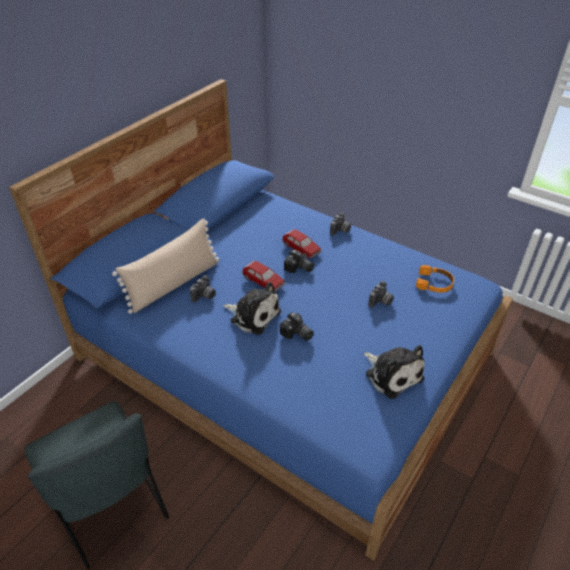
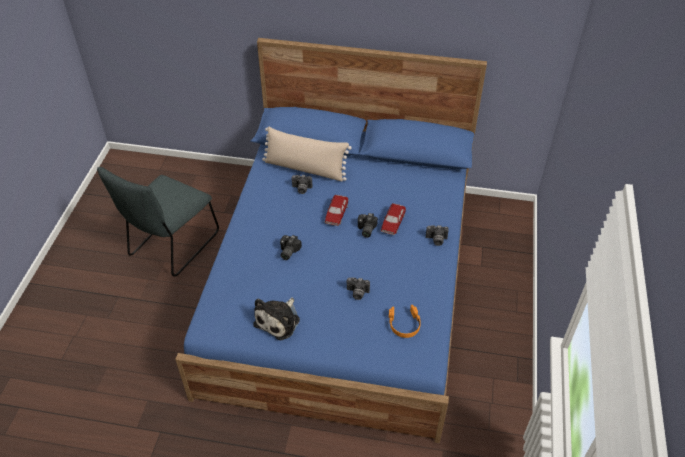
camera: 65 degrees right, 5 degrees up
plush toy [223,282,281,335] -> none

